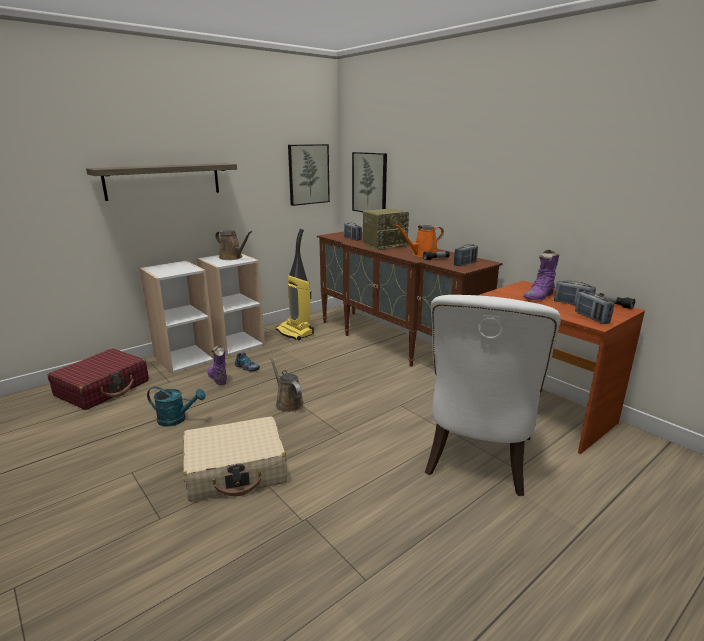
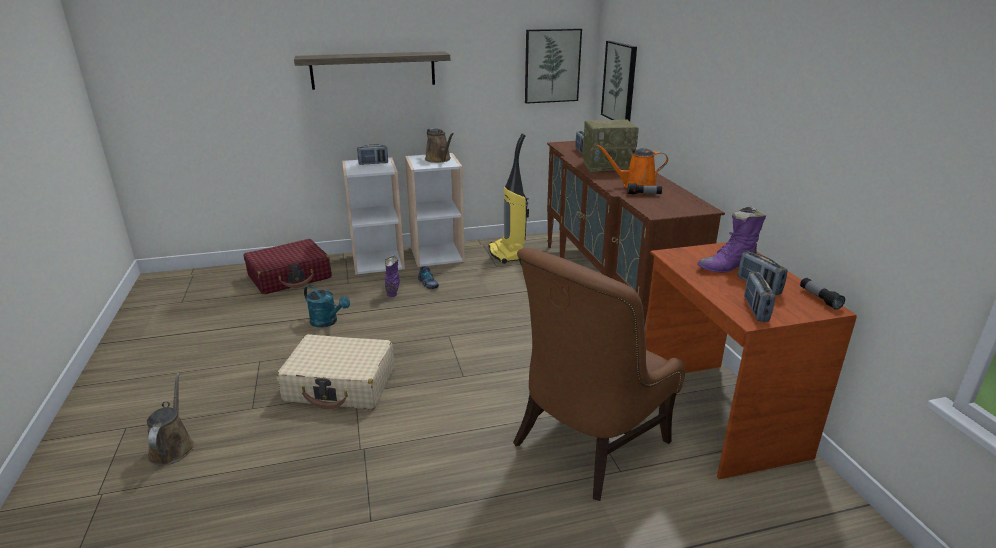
camera: 25 degrees right, 5 degrees up
brown watering can [270,357,304,412] -> brown watering can moved to [147,372,195,466]
white chair [425,295,561,496] -> brown chair [513,248,685,501]
radio [454,244,478,266] -> radio moved to [357,144,388,165]

